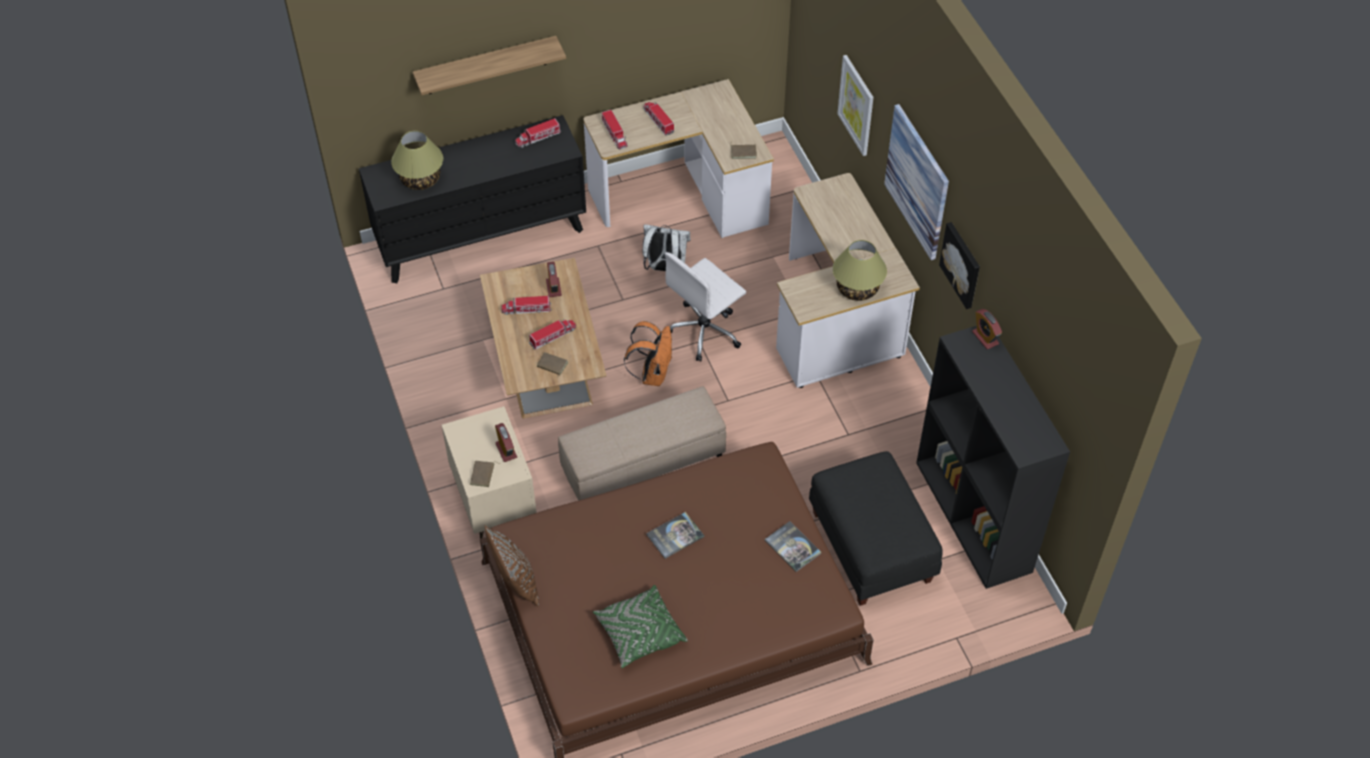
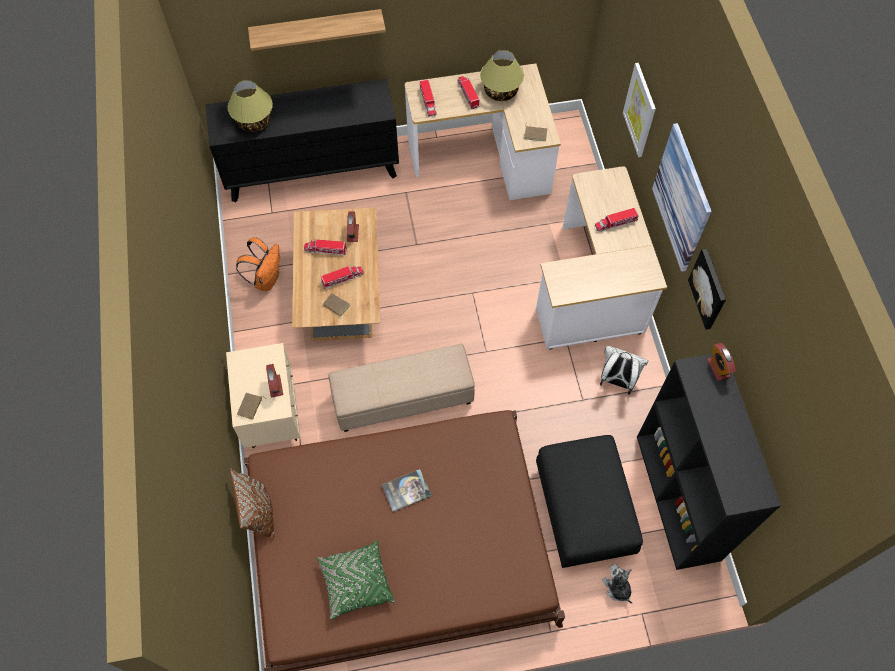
camera: 10 degrees right, 10 degrees up
toy truck [515,118,561,148] -> toy truck moved to [595,208,639,232]
orange backpack [624,321,672,386] -> orange backpack moved to [236,237,280,291]
white backpack [643,224,690,271] -> white backpack moved to [600,346,649,395]
white office chair [665,252,746,362] -> none
book [765,521,821,572] -> none
table lamp [833,240,887,301] -> table lamp moved to [480,50,524,101]
none -> plush toy [602,564,633,604]

